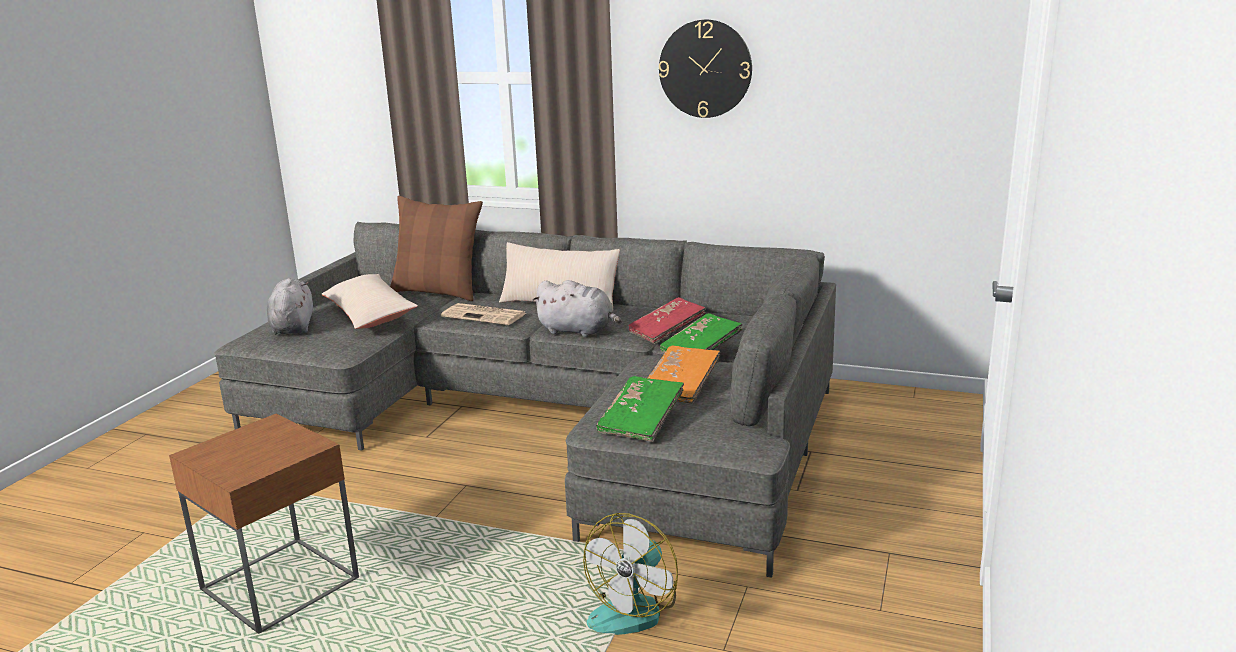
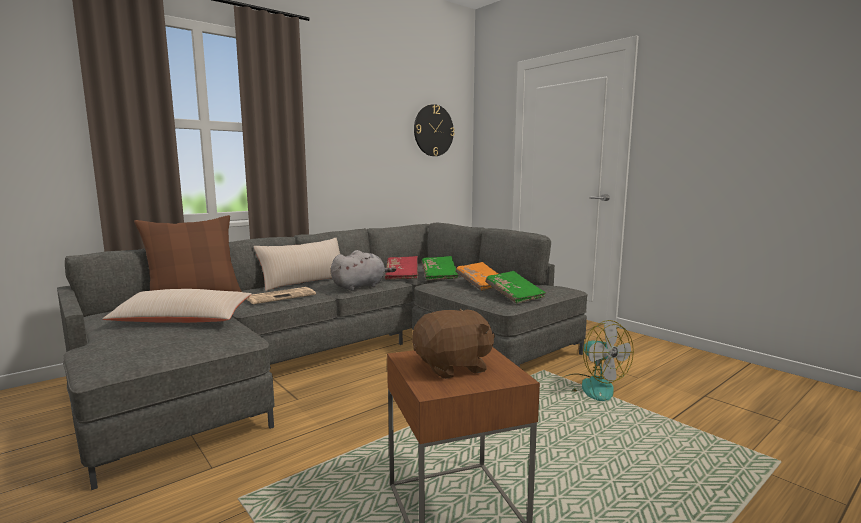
camera: 60 degrees left, 10 degrees down
grey plush toy [267,278,313,335] -> none
wall clock [659,20,752,118] -> wall clock moved to [414,104,454,156]
none -> brown plush toy [412,308,495,379]

